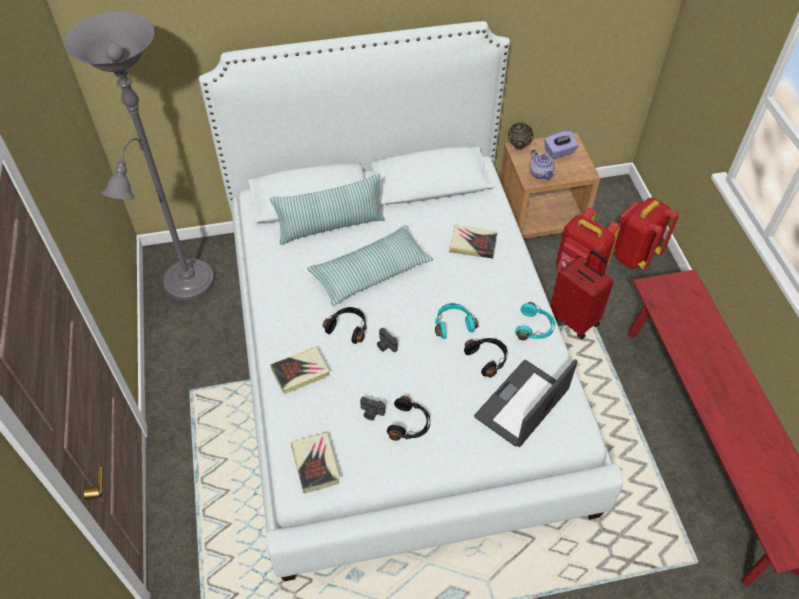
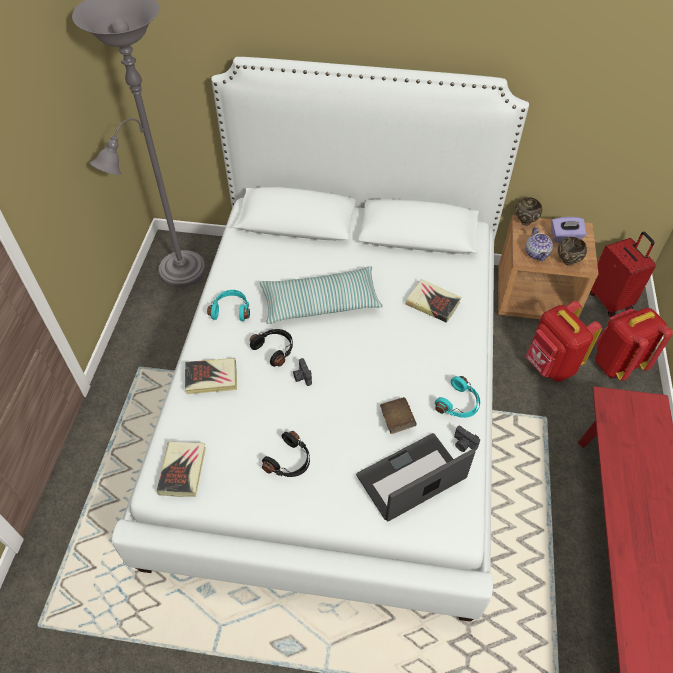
camera: 20 degrees right, 0 degrees up
pillow [270,173,385,245] -> none
camera [360,397,385,420] -> camera moved to [454,426,480,452]
turquoise headphones [435,303,478,339] -> turquoise headphones moved to [207,290,250,321]
black headphones [464,338,508,378] -> brown book [380,397,417,434]
red suitcase [550,250,614,339] -> red suitcase moved to [590,232,656,317]
none -> brown bowl [558,237,587,266]

